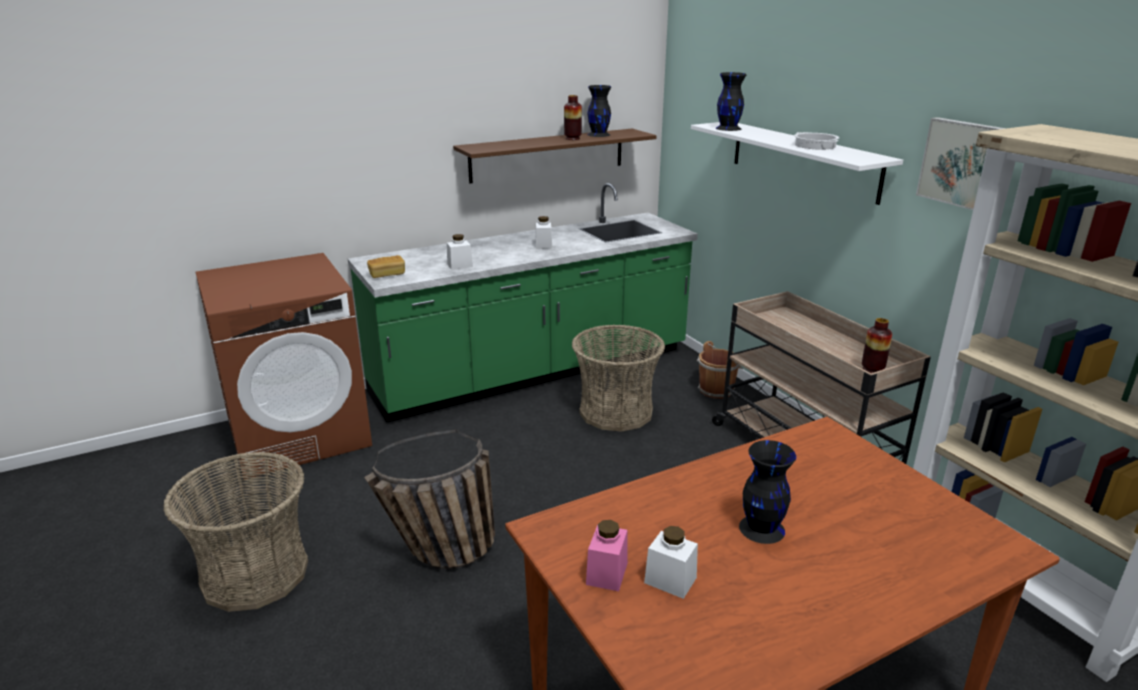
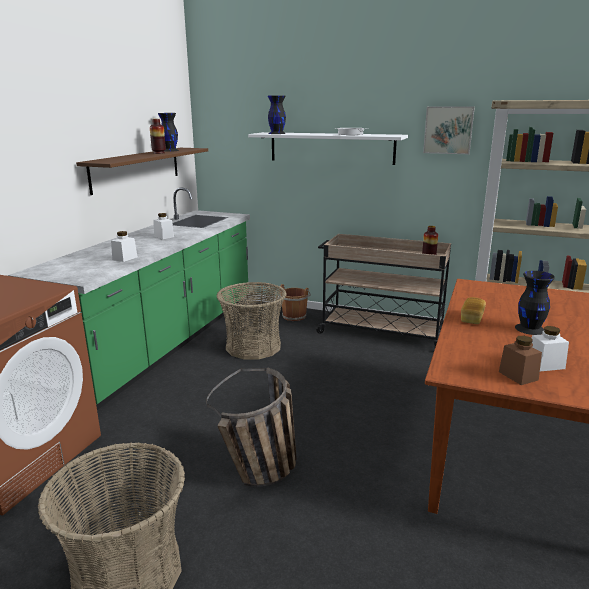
camera: 40 degrees left, 5 degrees down
bread [367,255,405,278] -> bread moved to [461,297,486,324]
pink jar [586,520,628,591] -> brown jar [499,336,542,385]

